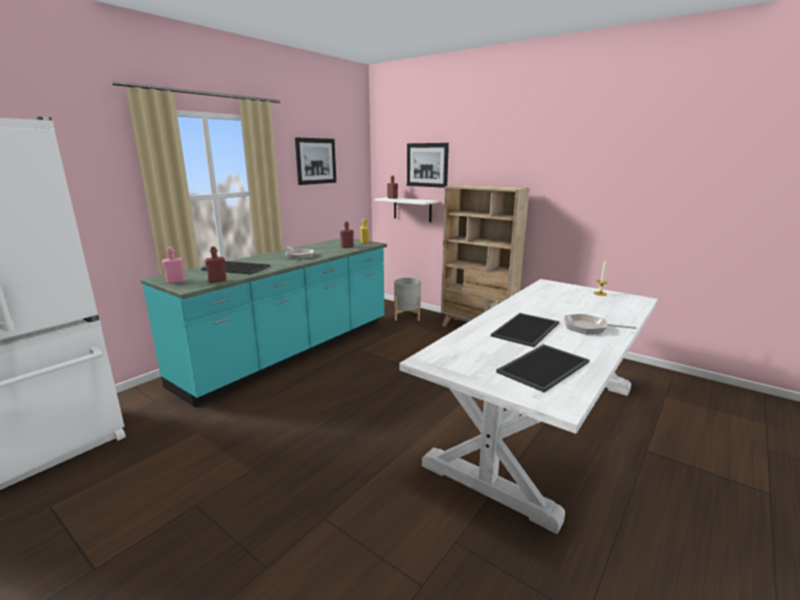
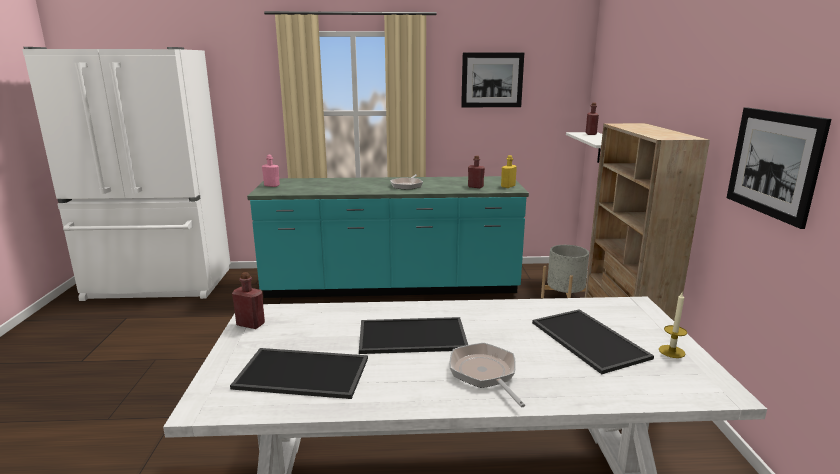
camera: 50 degrees right, 0 degrees up
tray [201,261,270,274] -> tray moved to [532,309,654,374]
red bottle [205,246,227,283] -> red bottle moved to [232,272,265,329]
picture [407,143,449,188] -> picture moved to [727,107,831,229]

